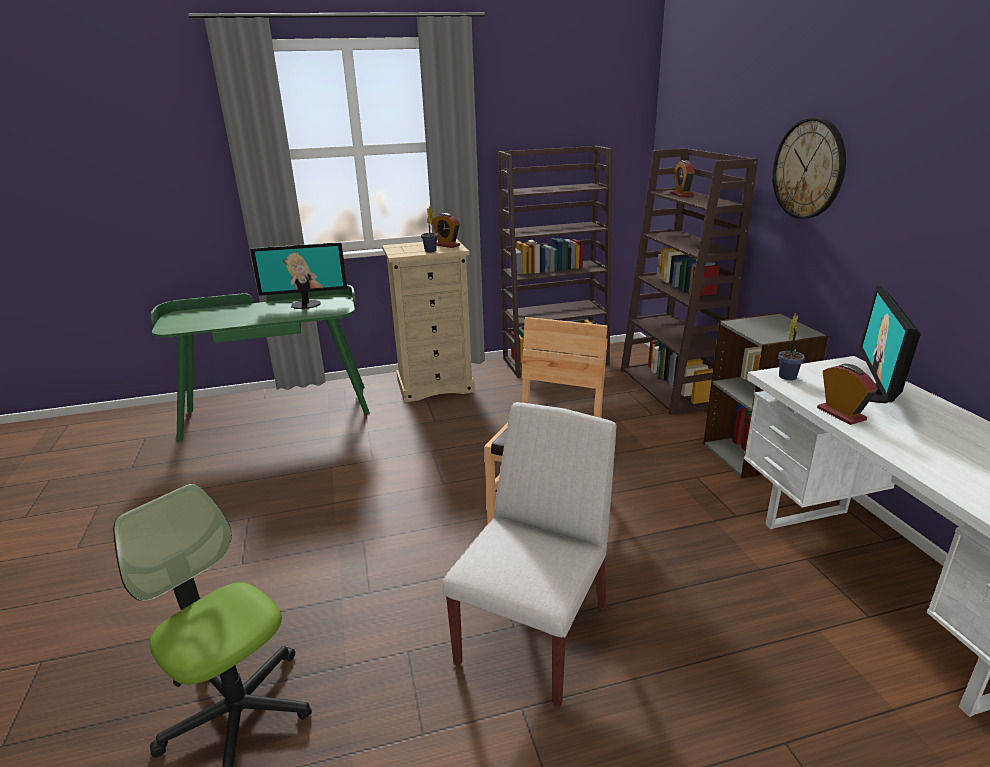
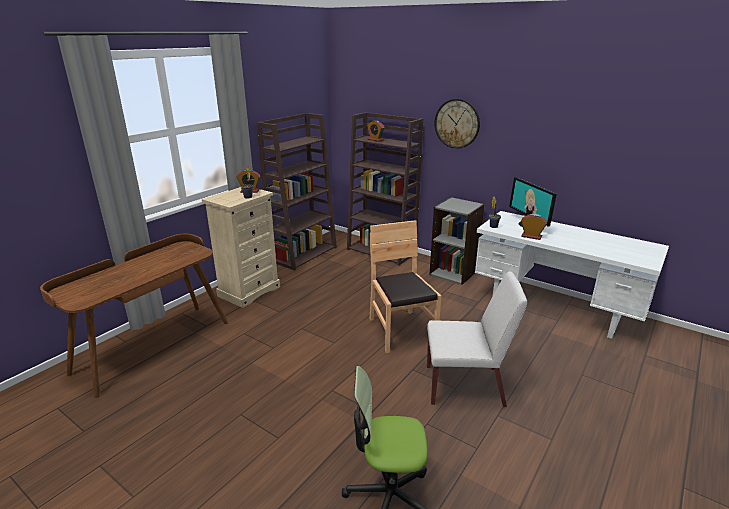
camera: 40 degrees left, 0 degrees up
green desk [151,285,370,442] -> brown desk [40,234,228,398]
monitor [250,242,347,309] -> none
white chair [442,402,616,707] -> white chair turned 105 degrees clockwise [427,271,527,407]

